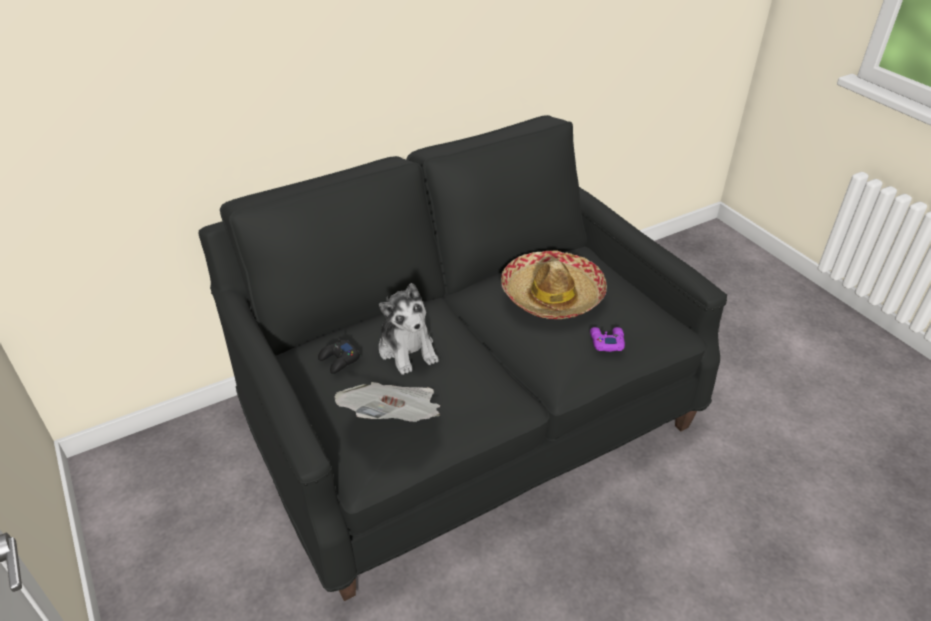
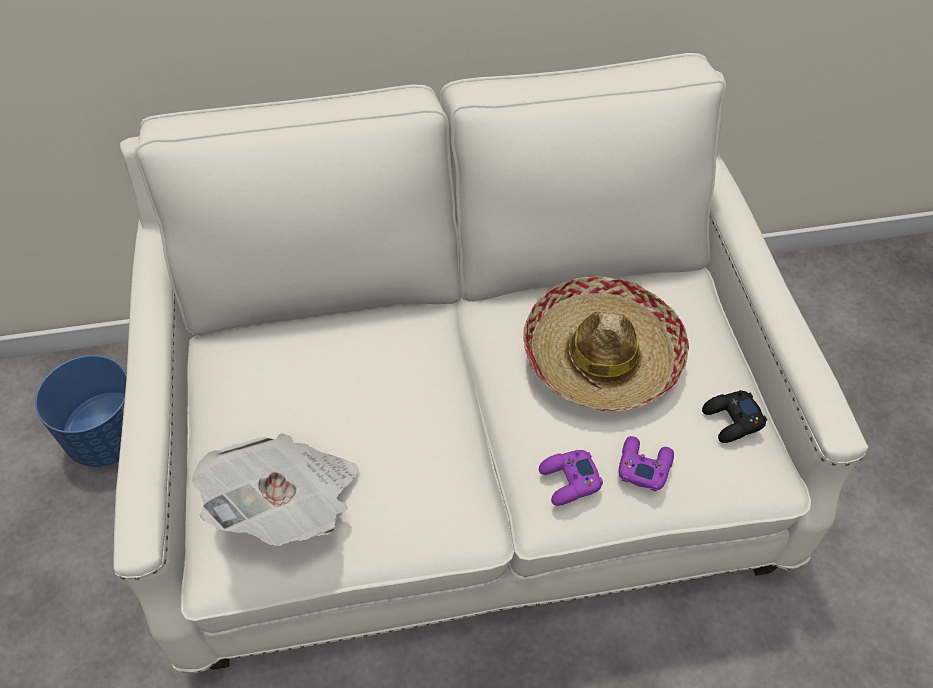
camera: 20 degrees right, 15 degrees up
black sofa [198,115,727,601] -> white sofa [113,53,868,673]
black game controller [318,338,360,374] -> black game controller moved to [702,390,767,443]
plush toy [379,283,439,375] -> none
none -> blue planter [35,355,127,467]
none -> purple game controller [539,450,603,506]

